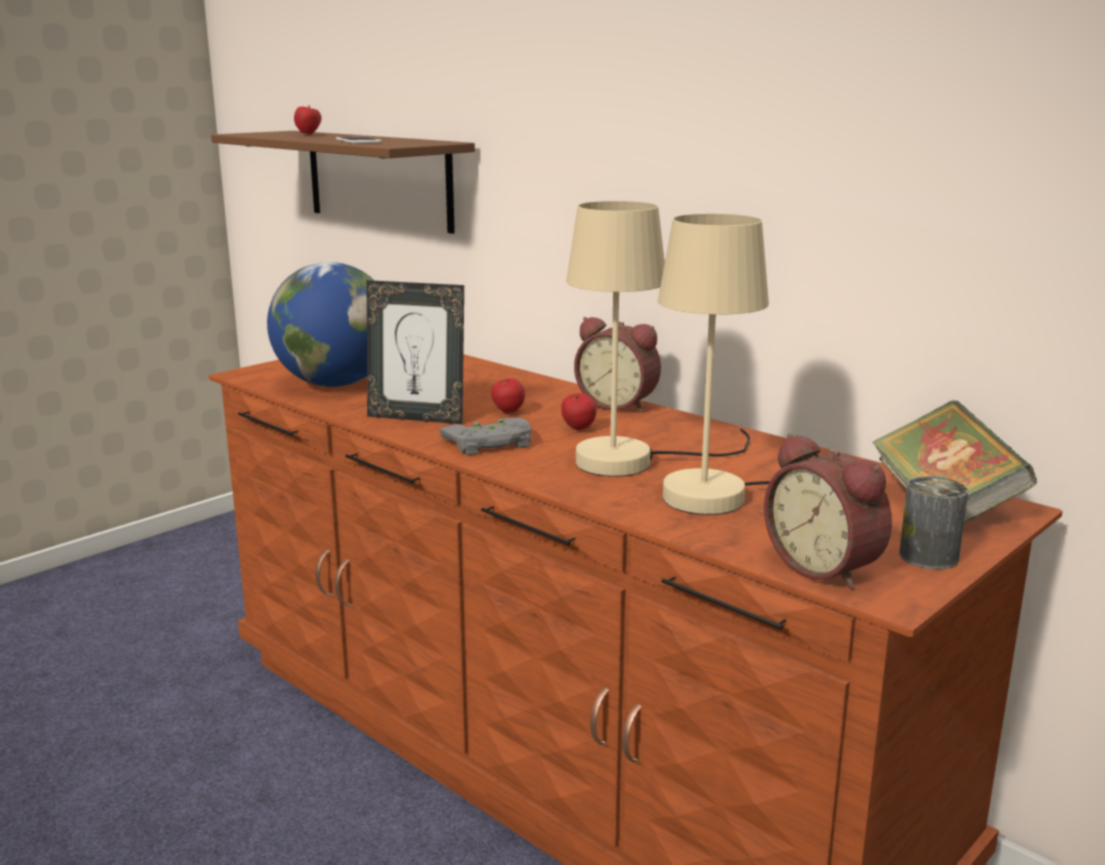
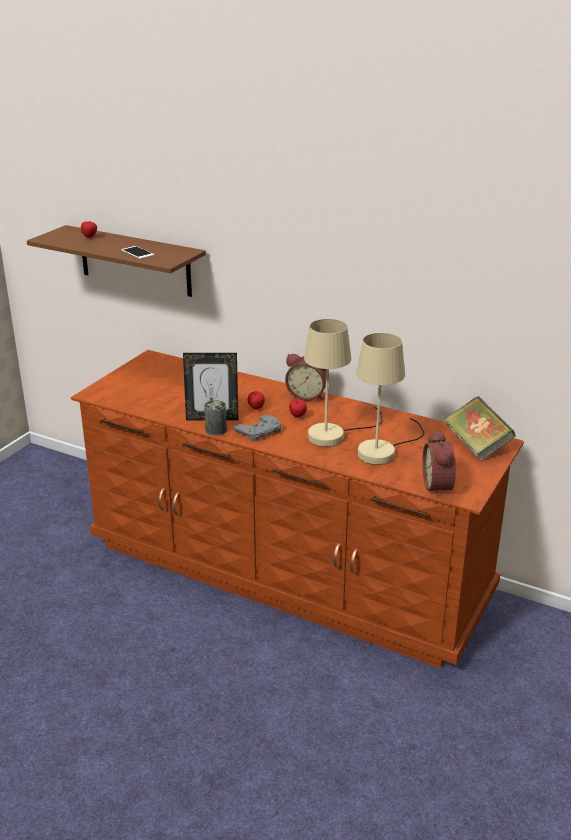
camera: 15 degrees left, 10 degrees up
globe [267,262,375,387] -> none
alarm clock [764,433,892,589] -> alarm clock turned 45 degrees clockwise [422,430,456,497]
can [899,476,968,569] -> can moved to [204,400,227,436]

